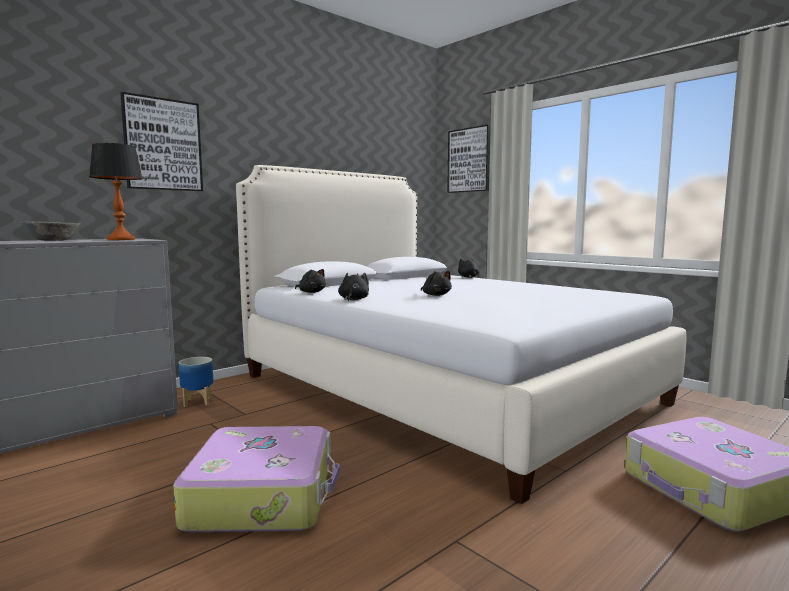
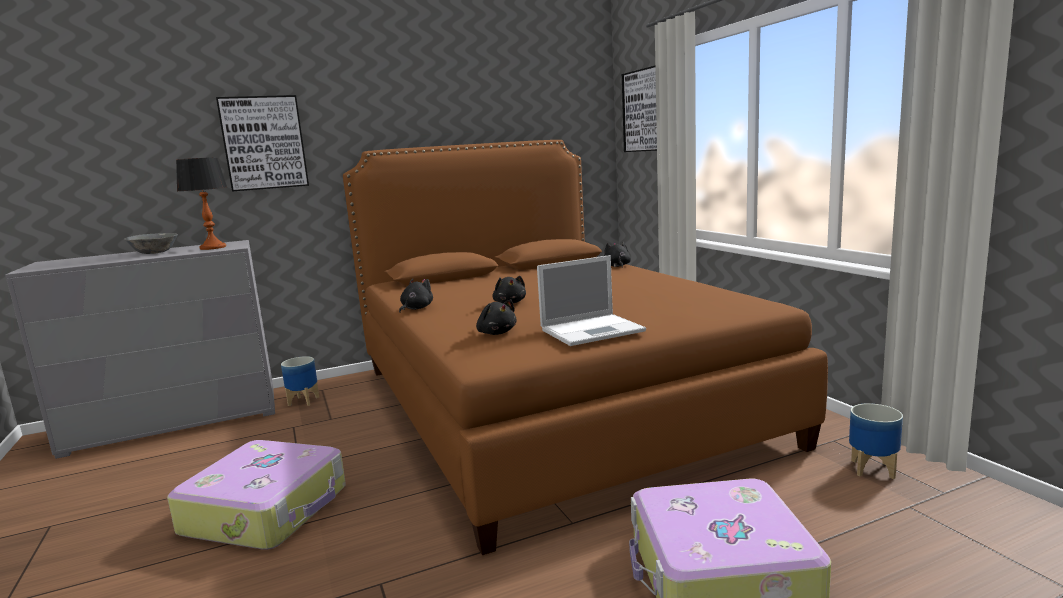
camera: 20 degrees right, 5 degrees up
white bed [236,165,686,504] -> brown bed [343,140,828,555]
black plush toy [295,269,326,293] -> black plush toy moved to [476,299,517,335]
none -> laptop [537,255,646,346]
none -> planter [849,403,903,479]

